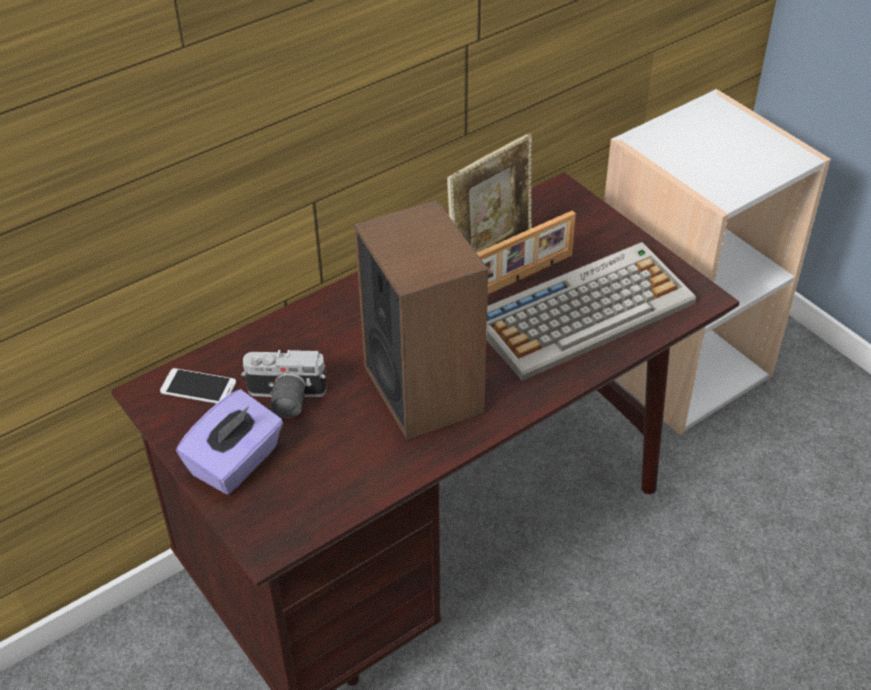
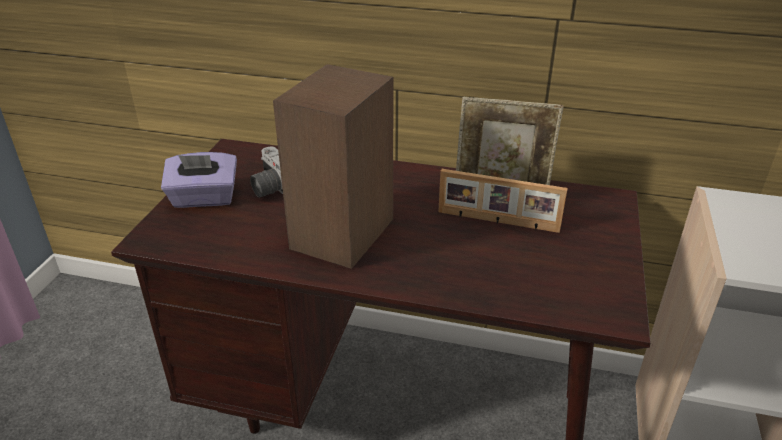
camera: 50 degrees right, 10 degrees down
phone [160,368,236,403] -> none
keyboard [486,242,696,381] -> none

